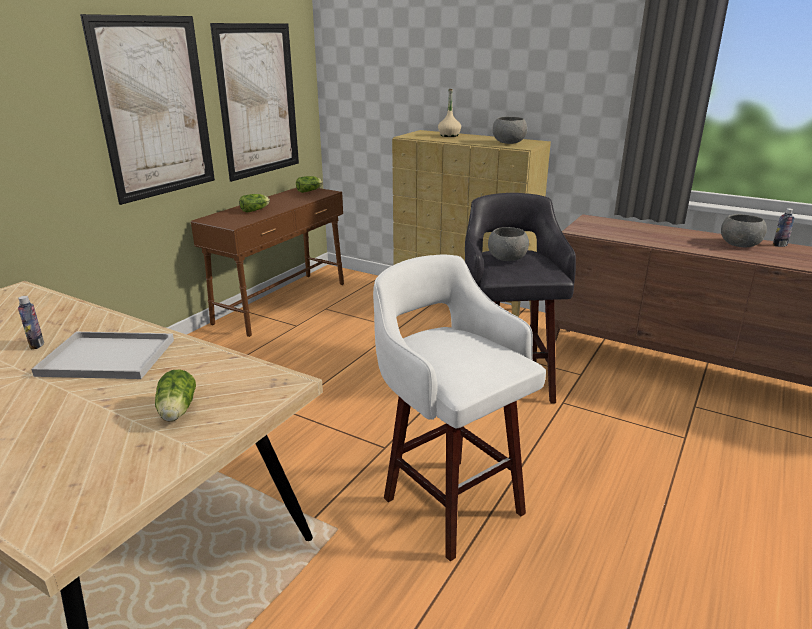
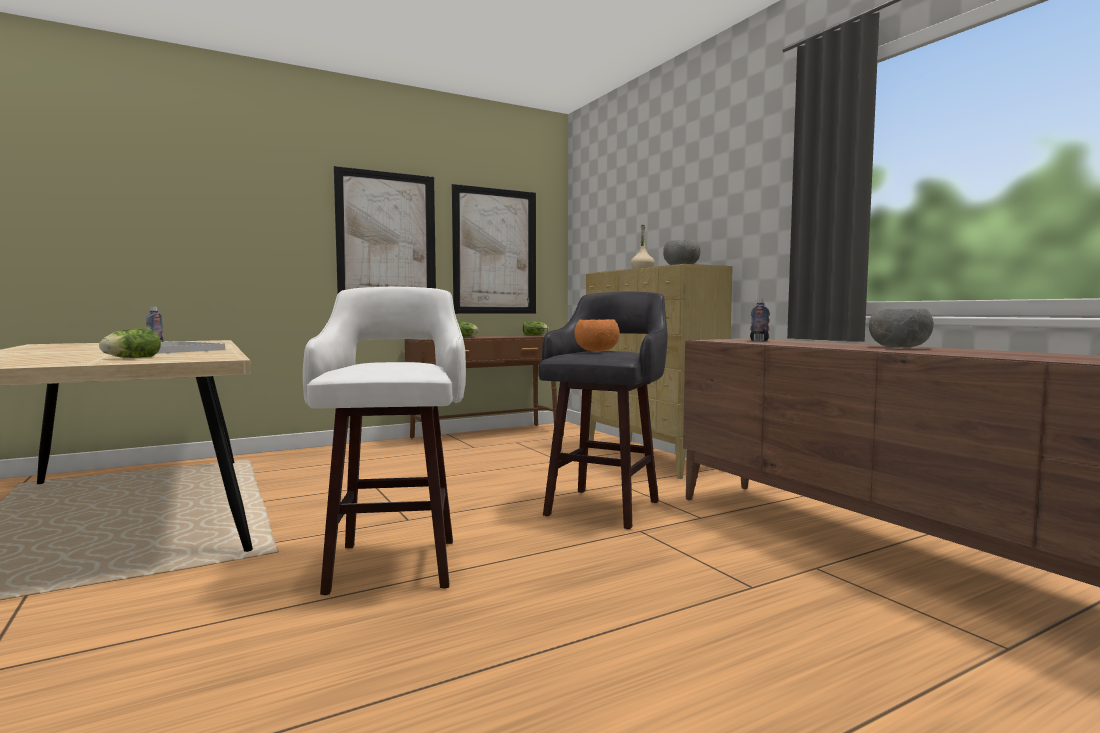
camera: 30 degrees right, 20 degrees down
grey bowl [488,227,529,261] -> orange bowl [574,319,620,351]
bottle [773,208,795,247] -> bottle moved to [750,298,770,341]

